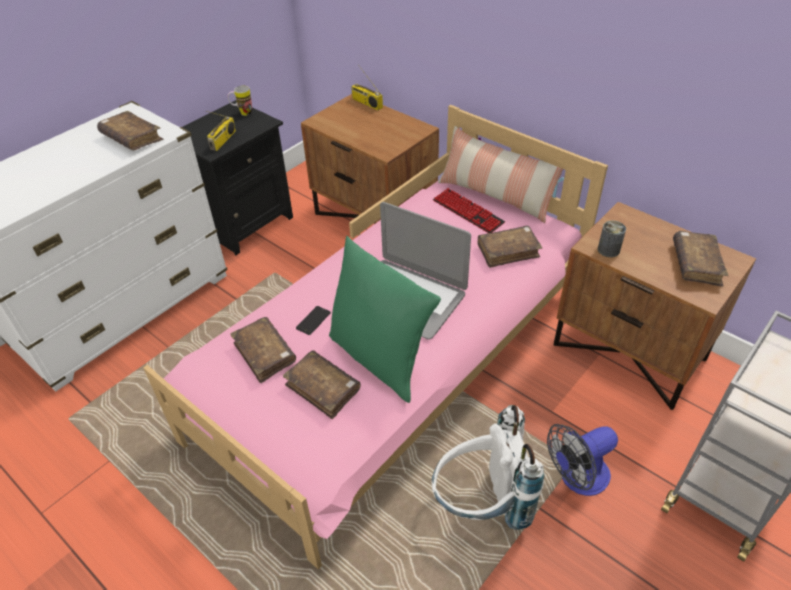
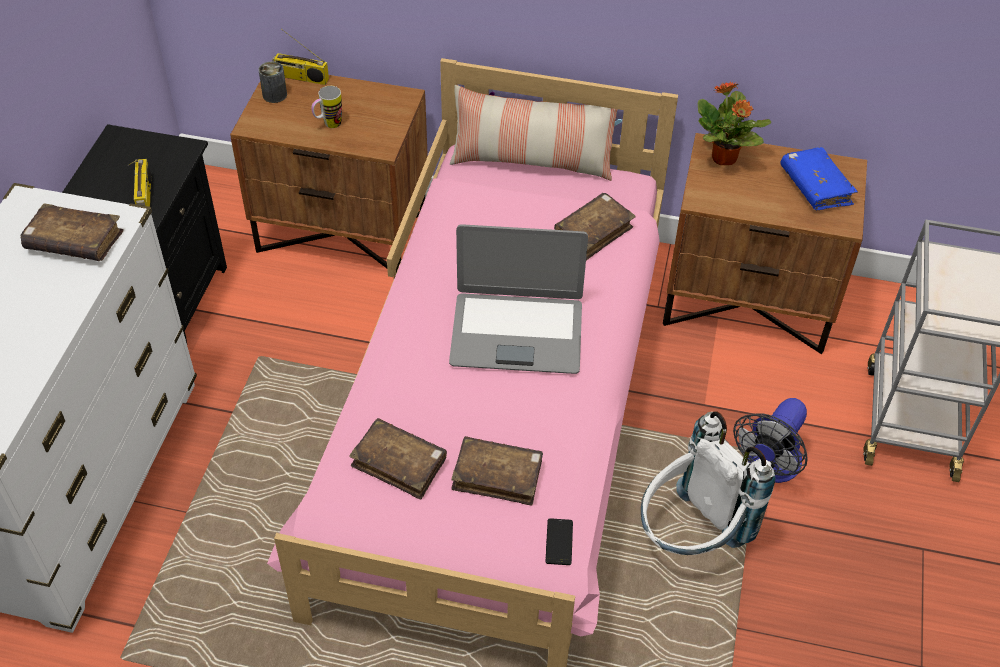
camera: 30 degrees left, 5 degrees up
mug [228,85,252,116] -> mug moved to [311,86,342,128]
phone [296,306,331,335] -> phone moved to [546,518,573,565]
green pillow [329,236,441,403] -> none
keyboard [433,188,505,233] -> none
can [598,221,626,257] -> can moved to [259,61,287,103]
brown book [673,231,729,287] -> blue book [780,147,858,210]
none -> potted plant [698,82,771,165]

